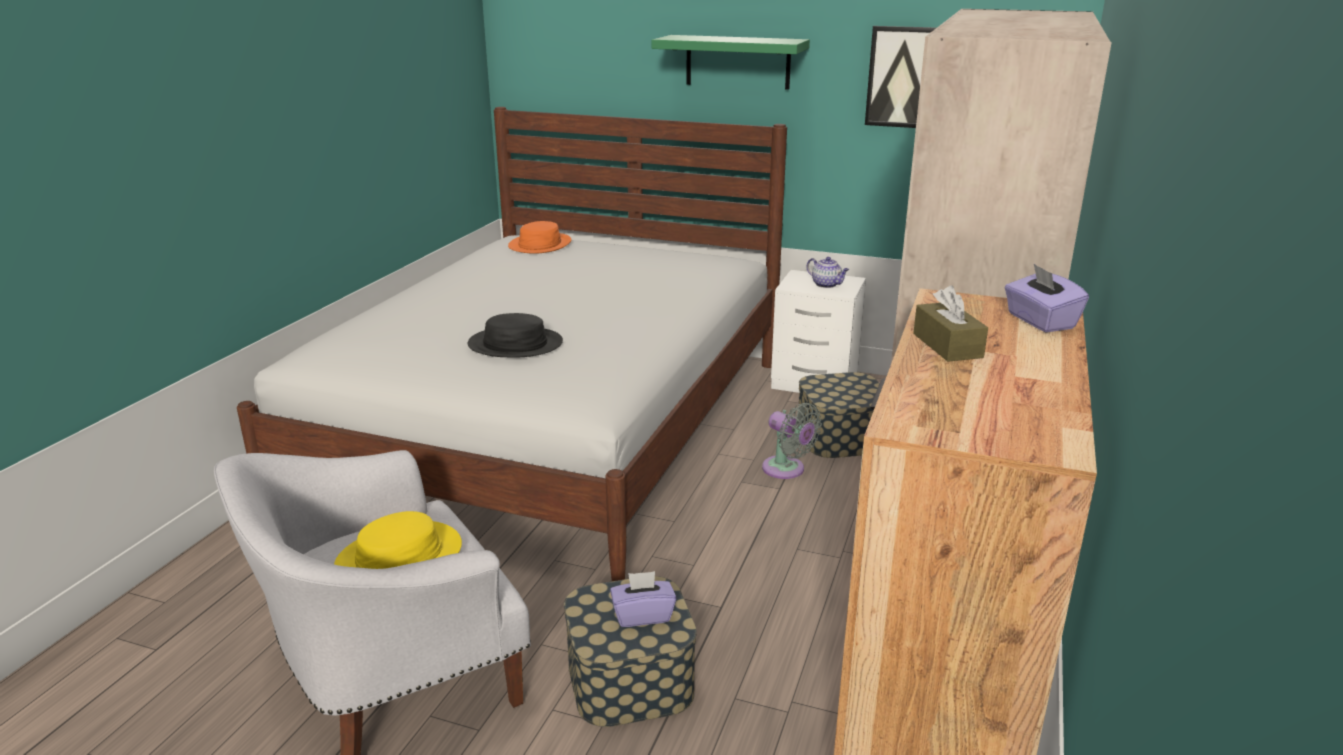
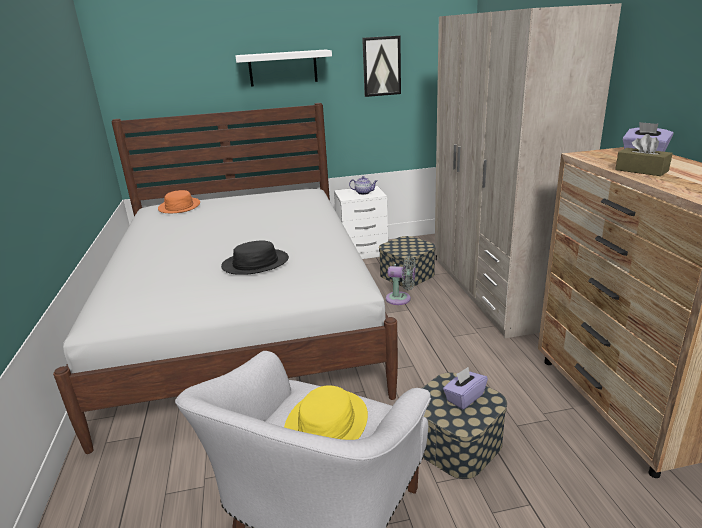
camera: 30 degrees left, 0 degrees up
green shelf [652,35,810,90] -> white shelf [236,50,332,87]

